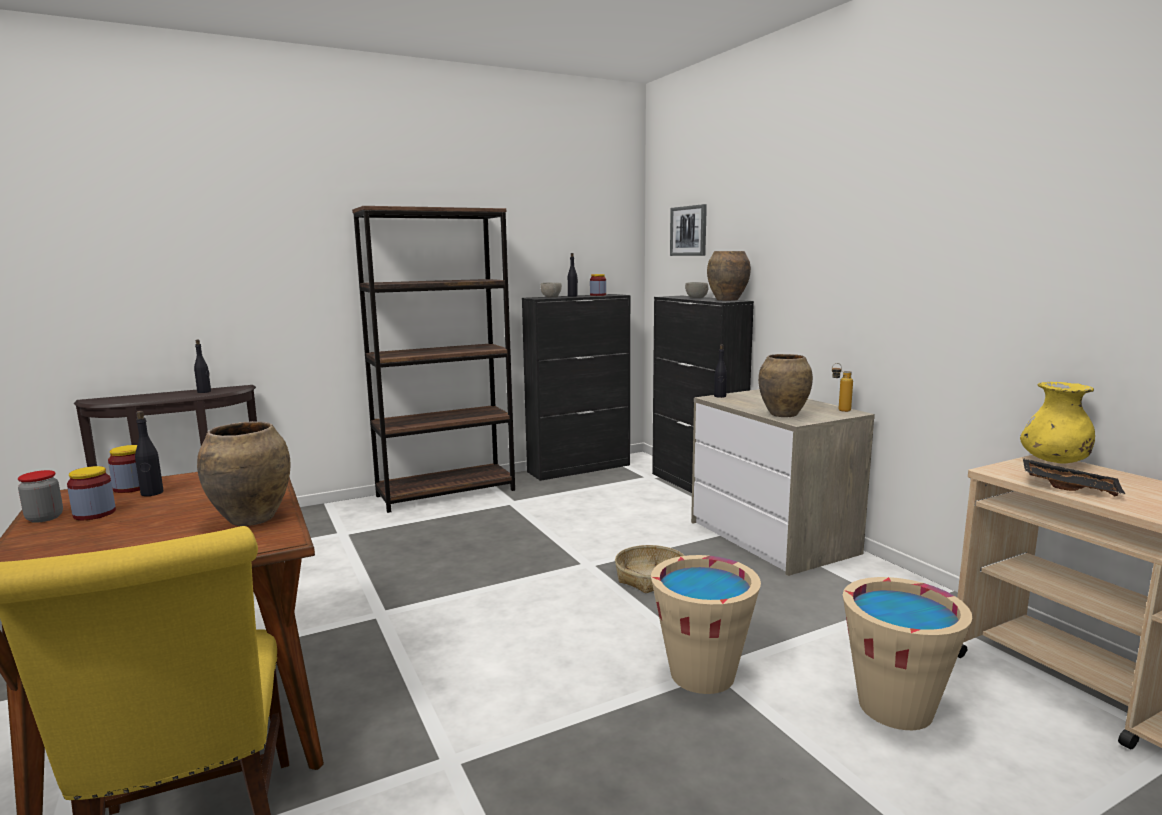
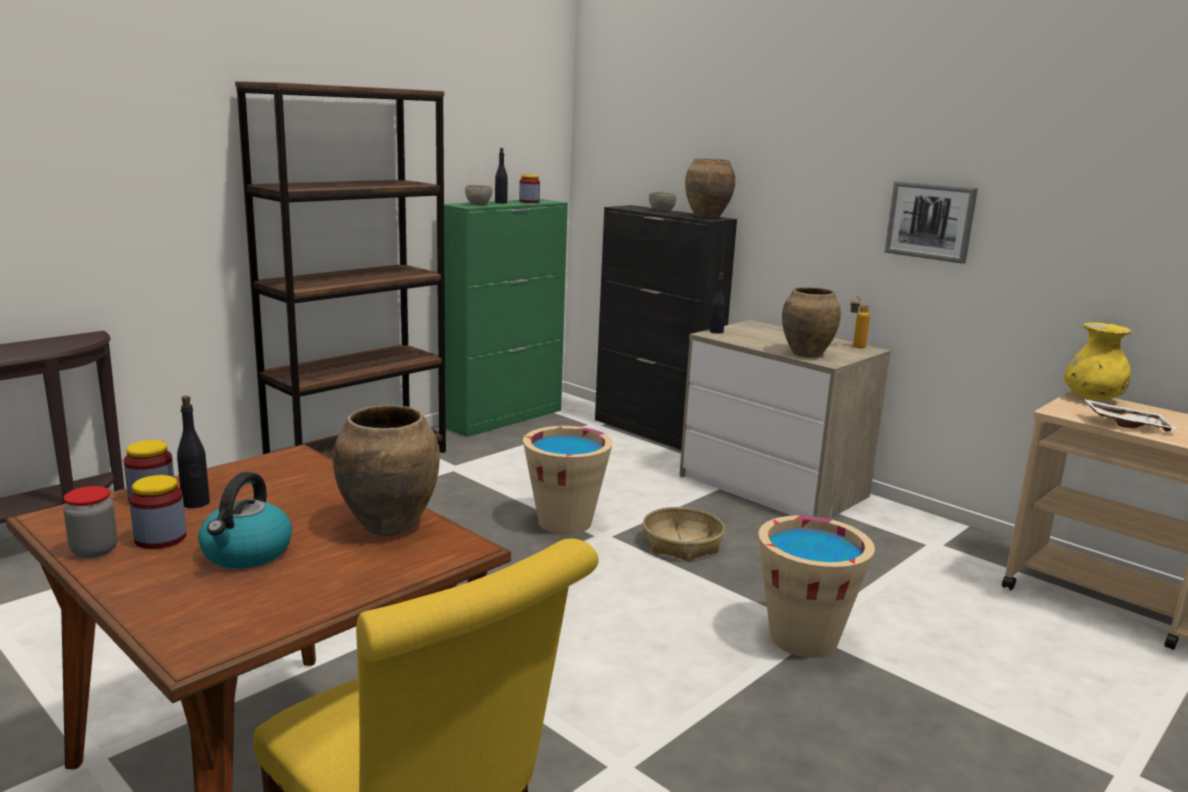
camera: 20 degrees left, 5 degrees up
black bottle [194,340,211,393] -> none
black cabinet [522,294,630,481] -> green cabinet [444,199,568,437]
picture [670,204,707,256] -> picture moved to [884,181,978,264]
beige bucket [843,577,973,730] -> beige bucket moved to [523,426,613,535]
black tray [1023,458,1126,496] -> white tray [1084,399,1178,432]
none -> kettle [198,472,292,568]

